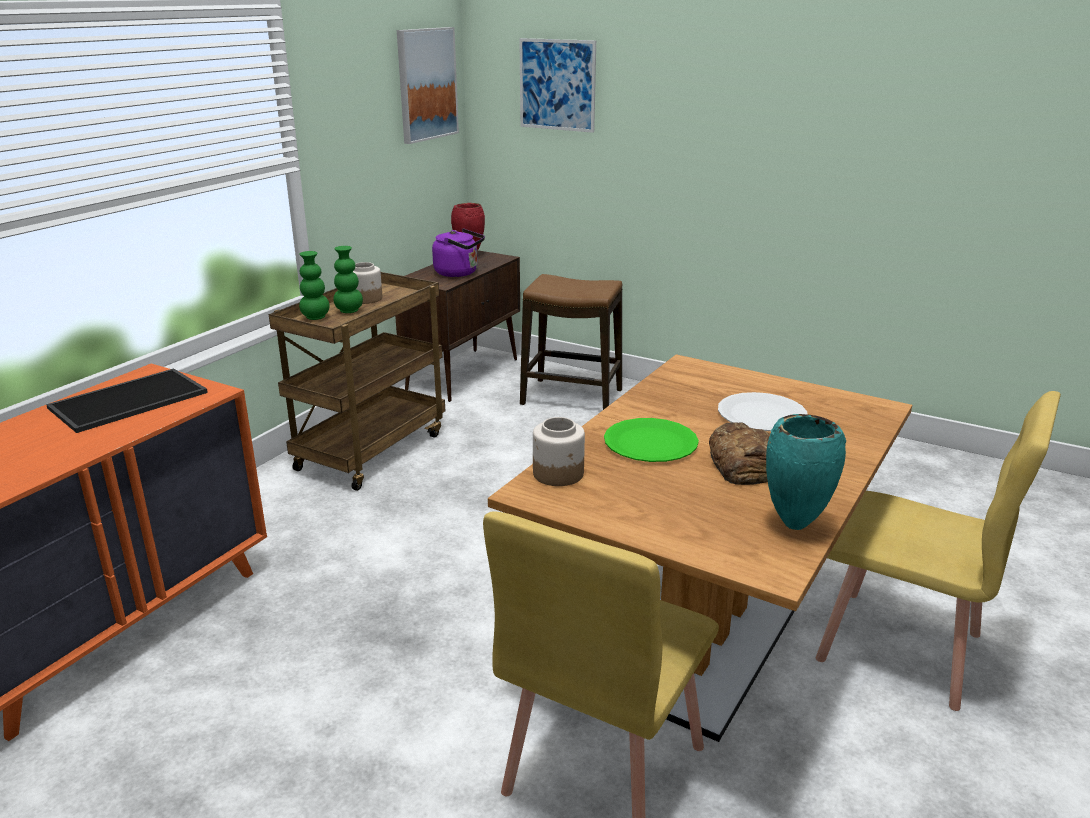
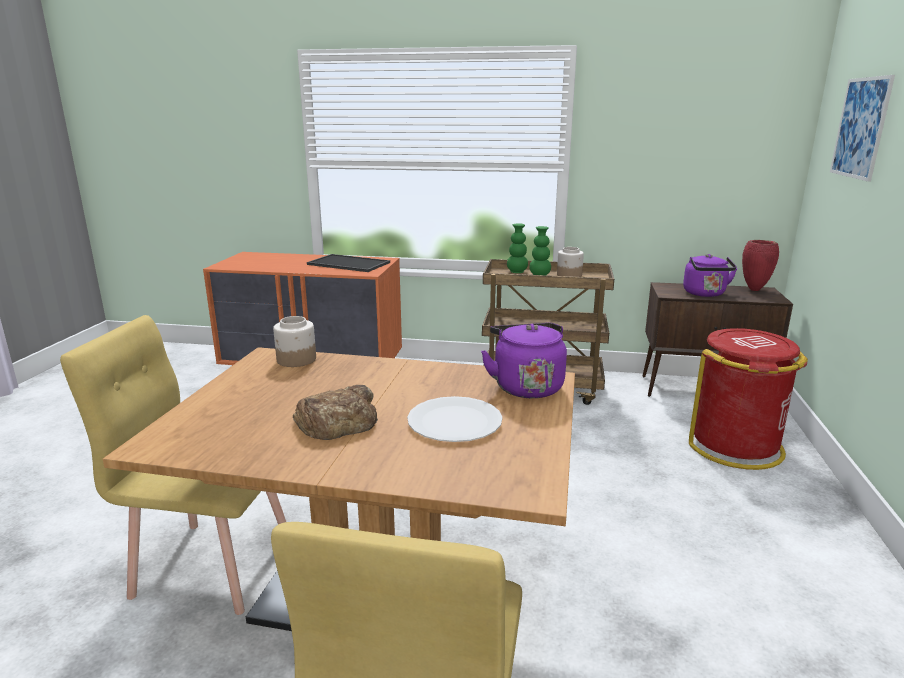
camera: 70 degrees right, 5 degrees down
picture [397,27,459,144] -> none
stool [520,274,622,410] -> red trash can [689,328,808,470]
green plate [604,418,699,462] -> none
turquoise vase [766,414,846,530] -> none
none -> purple kettle [481,323,567,398]

